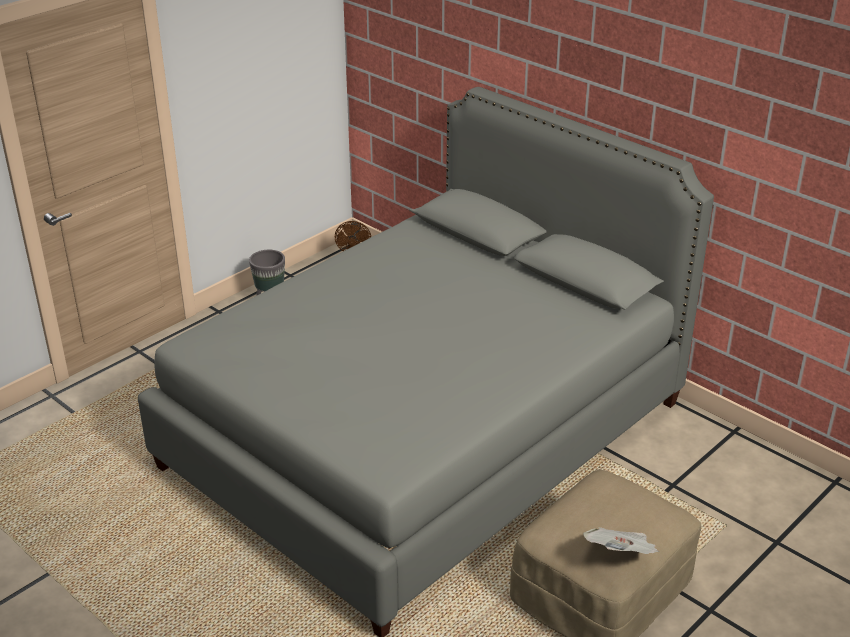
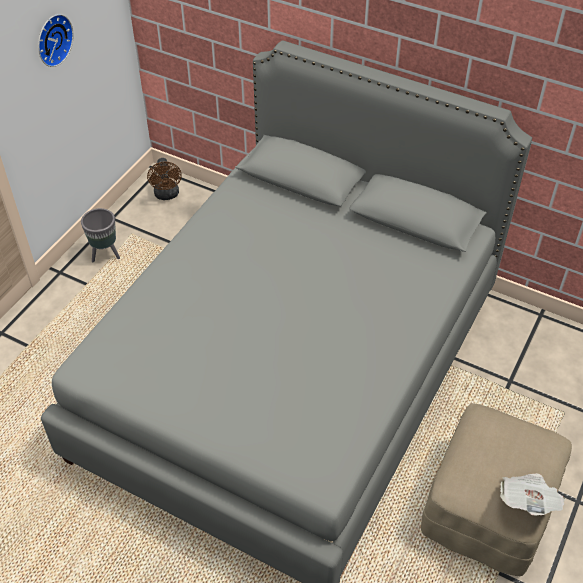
camera: 15 degrees left, 15 degrees up
none -> wall clock [38,14,74,67]

